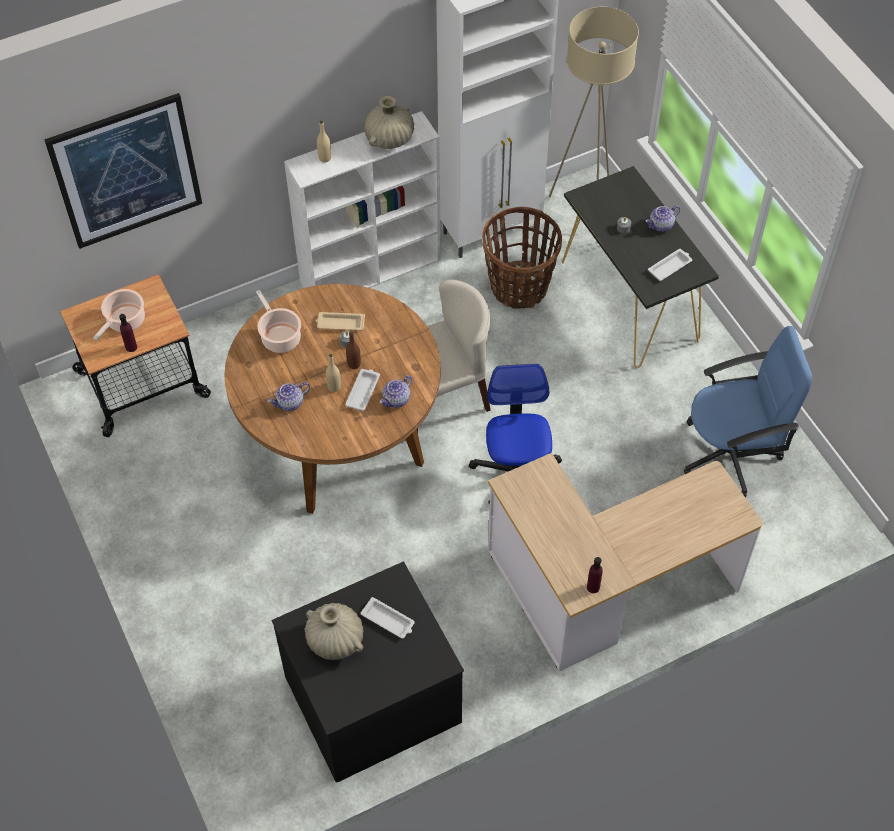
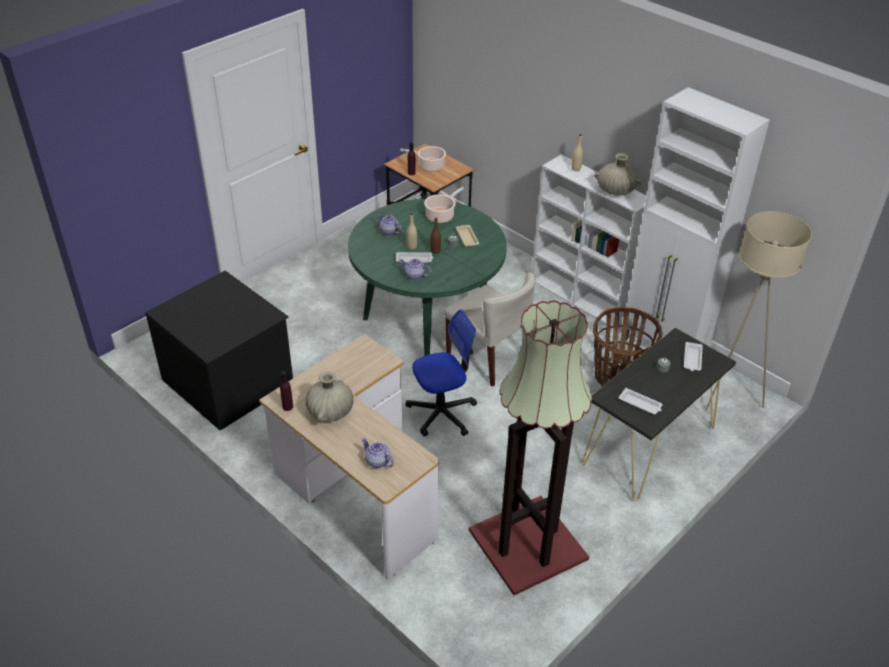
camera: 70 degrees right, 15 degrees down
picture [44,93,202,249] -> none
brown dining table [225,284,441,514] -> green dining table [348,199,507,356]
beige vase [304,603,363,660] -> beige vase moved to [306,371,354,422]
white tray [361,597,415,639] -> white tray moved to [684,342,703,371]
teapot [646,205,680,232] -> teapot moved to [361,438,394,468]
blue office chair [684,326,812,497] -> floor lamp [469,300,592,595]

